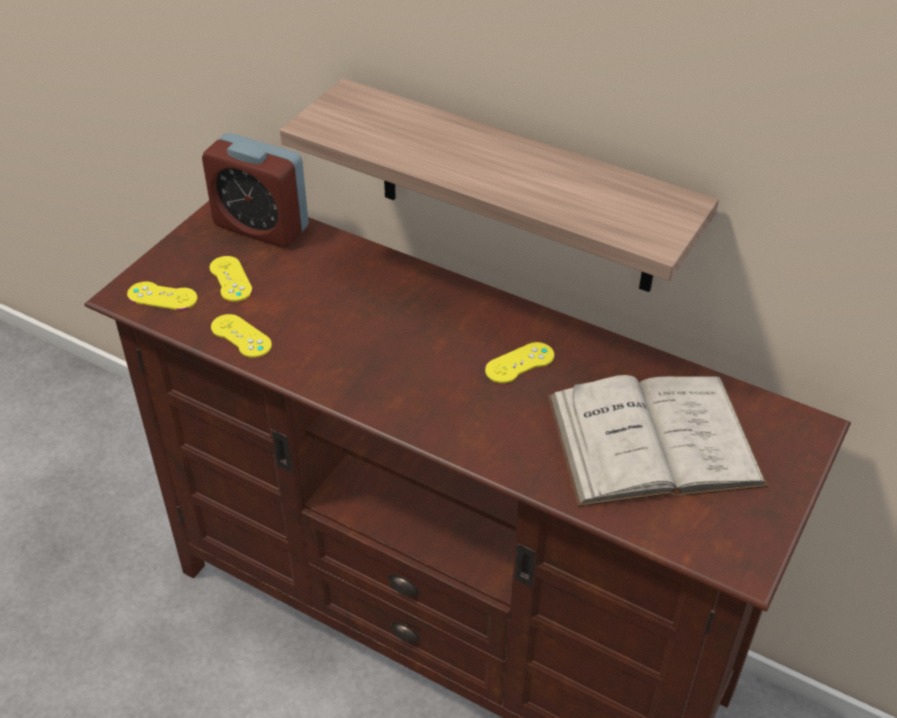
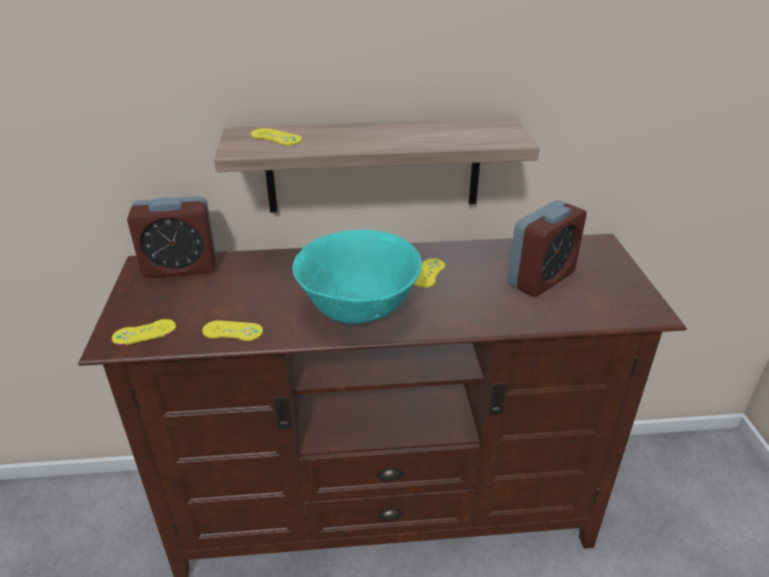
camera: 35 degrees left, 10 degrees down
yellow game controller [210,256,253,302] -> yellow game controller moved to [251,128,302,146]
white book [548,375,768,507] -> alarm clock [507,200,587,297]
none -> turquoise bowl [292,230,422,324]

